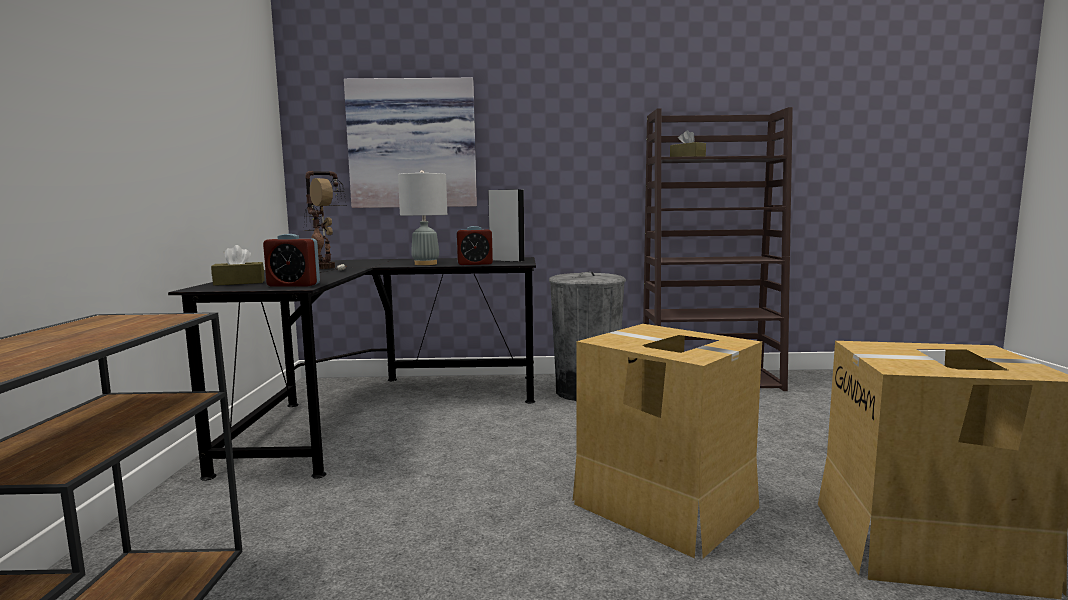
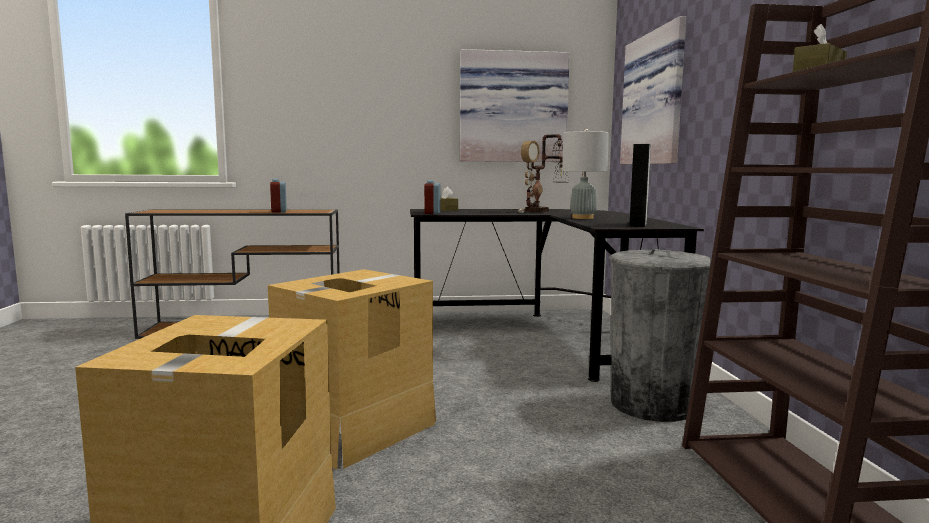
camera: 85 degrees right, 0 degrees up
alarm clock [456,226,493,265] -> alarm clock moved to [270,179,287,213]
none -> picture [460,49,570,162]

